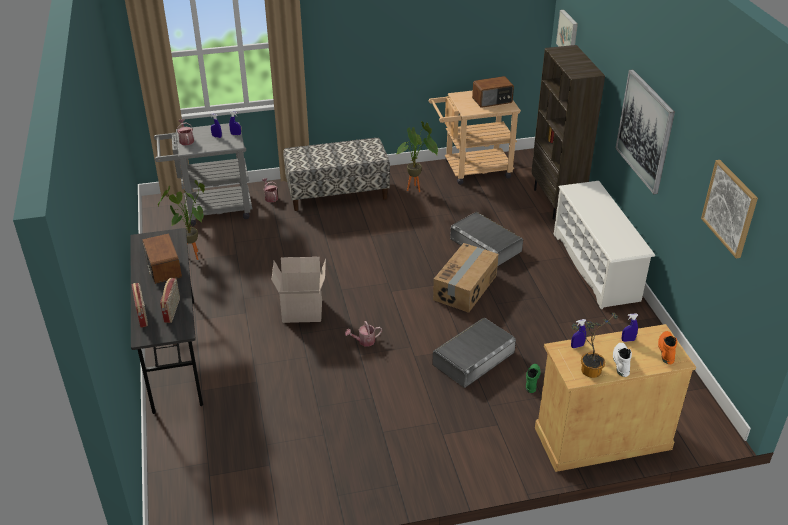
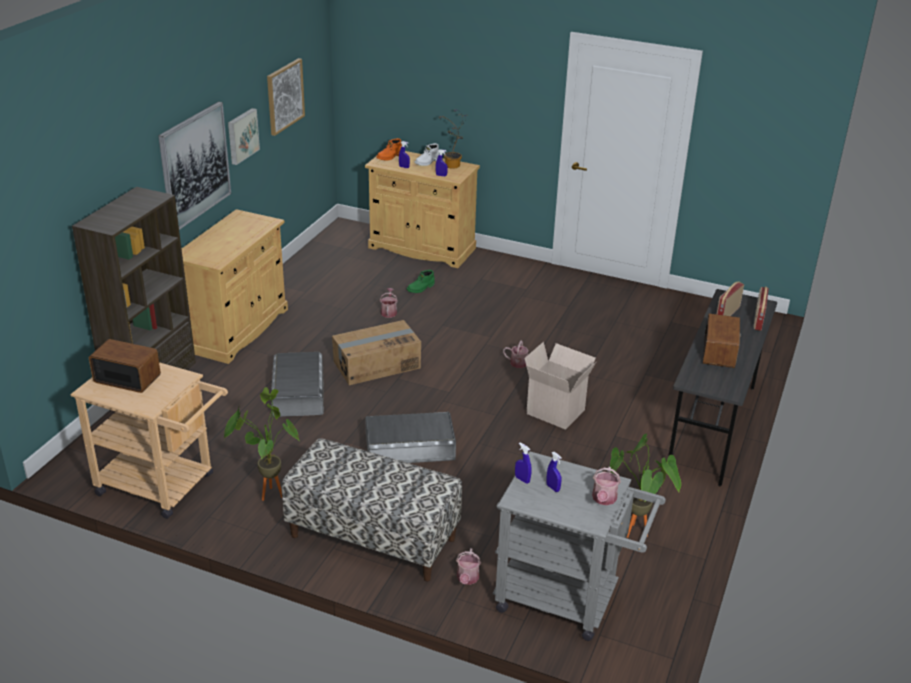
camera: 145 degrees left, 5 degrees down
grey storage box [432,318,516,388] -> grey storage box moved to [365,412,456,463]
white shoe rack [554,181,655,309] -> beige cabinet [182,209,288,364]
picture [556,10,578,47] -> picture moved to [228,108,260,165]
none -> watering can [380,288,398,318]

